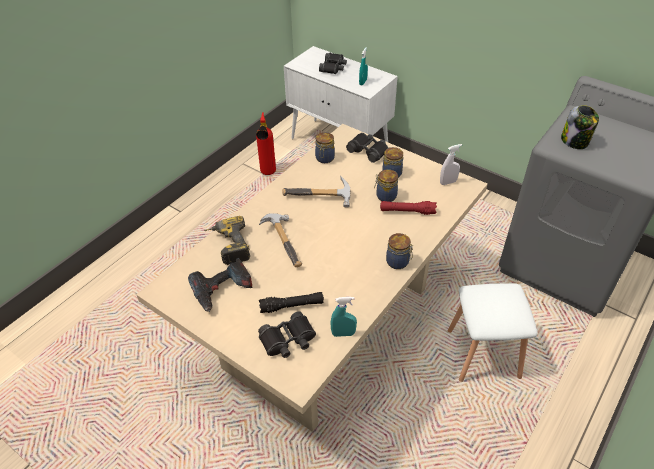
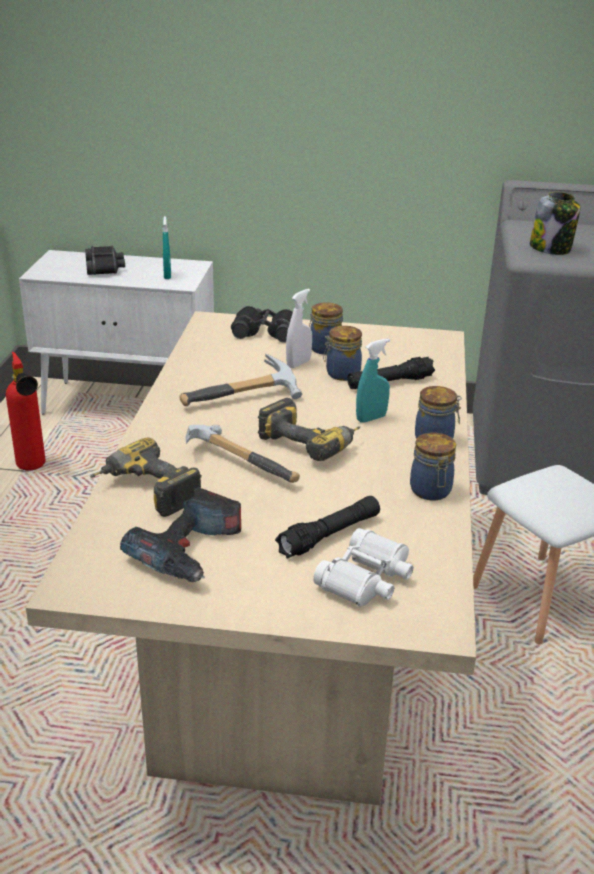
camera: 30 degrees left, 15 degrees down
black binoculars [258,311,316,358] -> white binoculars [313,528,413,607]
jar [315,132,335,163] -> jar moved to [410,433,456,500]
turquoise spray bottle [330,297,357,337] -> turquoise spray bottle moved to [356,338,390,423]
red flashlight [380,201,437,215] -> black flashlight [347,357,435,389]
white spray bottle [440,144,462,185] -> white spray bottle moved to [286,289,312,368]
none -> power drill [258,398,360,461]

